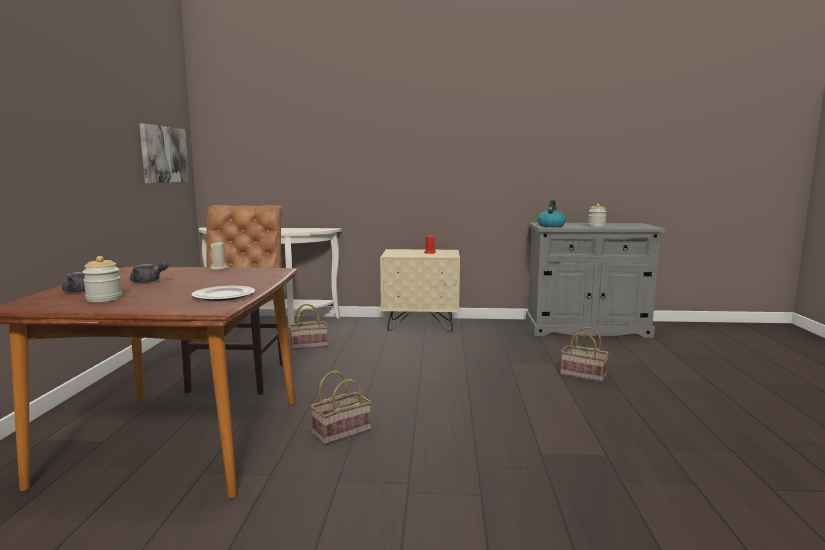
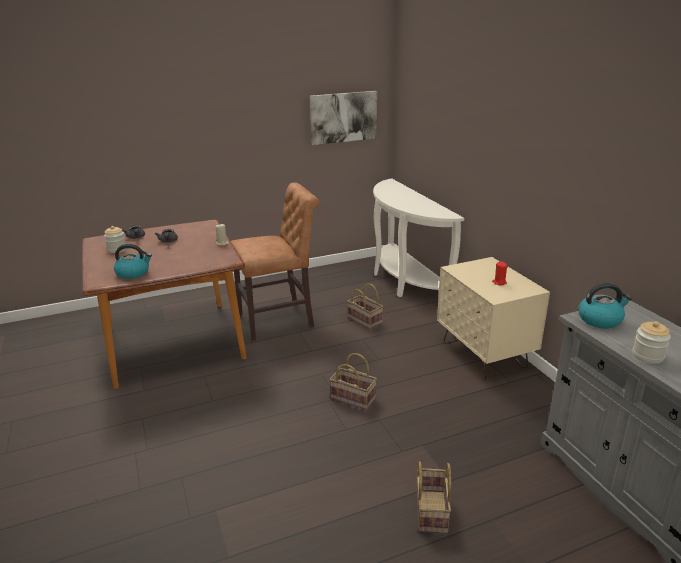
camera: 65 degrees right, 15 degrees up
plate [191,286,255,301] -> kettle [114,244,152,279]
basket [310,371,371,445] -> basket moved to [329,353,377,410]

